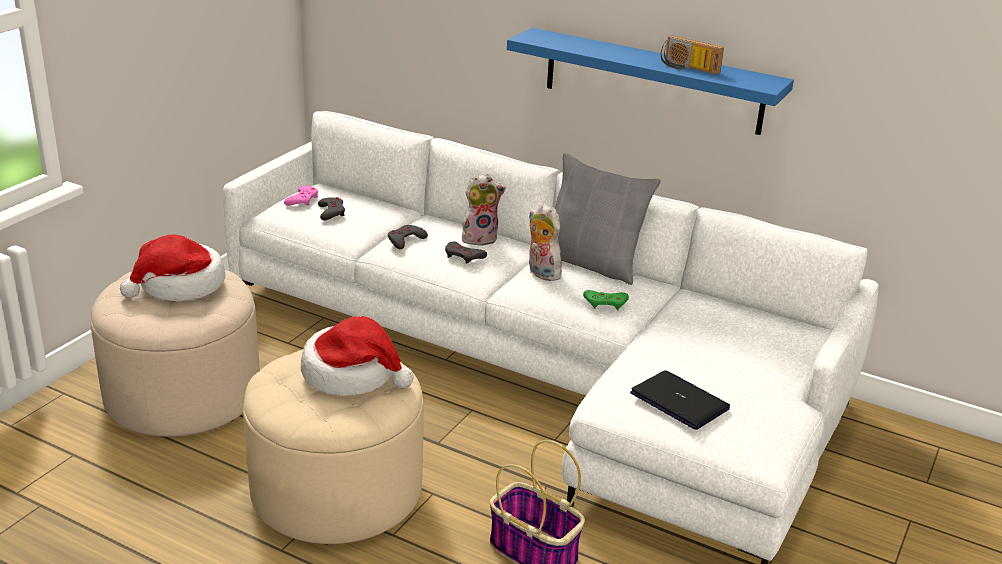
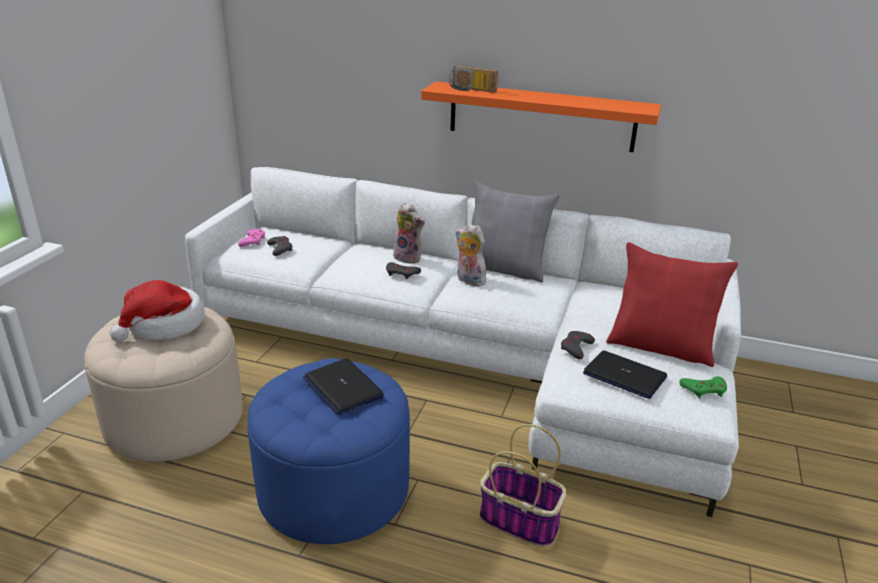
camera: 10 degrees left, 0 degrees up
beige ottoman [243,349,424,545] -> blue ottoman [247,358,410,544]
hat [301,316,414,396] -> laptop [303,358,384,415]
grey game controller [388,225,428,249] -> grey game controller moved to [561,331,595,359]
plush toy [462,174,506,246] -> plush toy turned 60 degrees clockwise [393,203,425,263]
blue shelf [507,28,794,135] -> orange shelf [421,82,661,152]
green game controller [583,290,629,310] -> green game controller moved to [679,377,727,398]
radio [660,35,724,74] -> radio moved to [449,66,498,93]
none -> red pillow [606,242,738,367]

